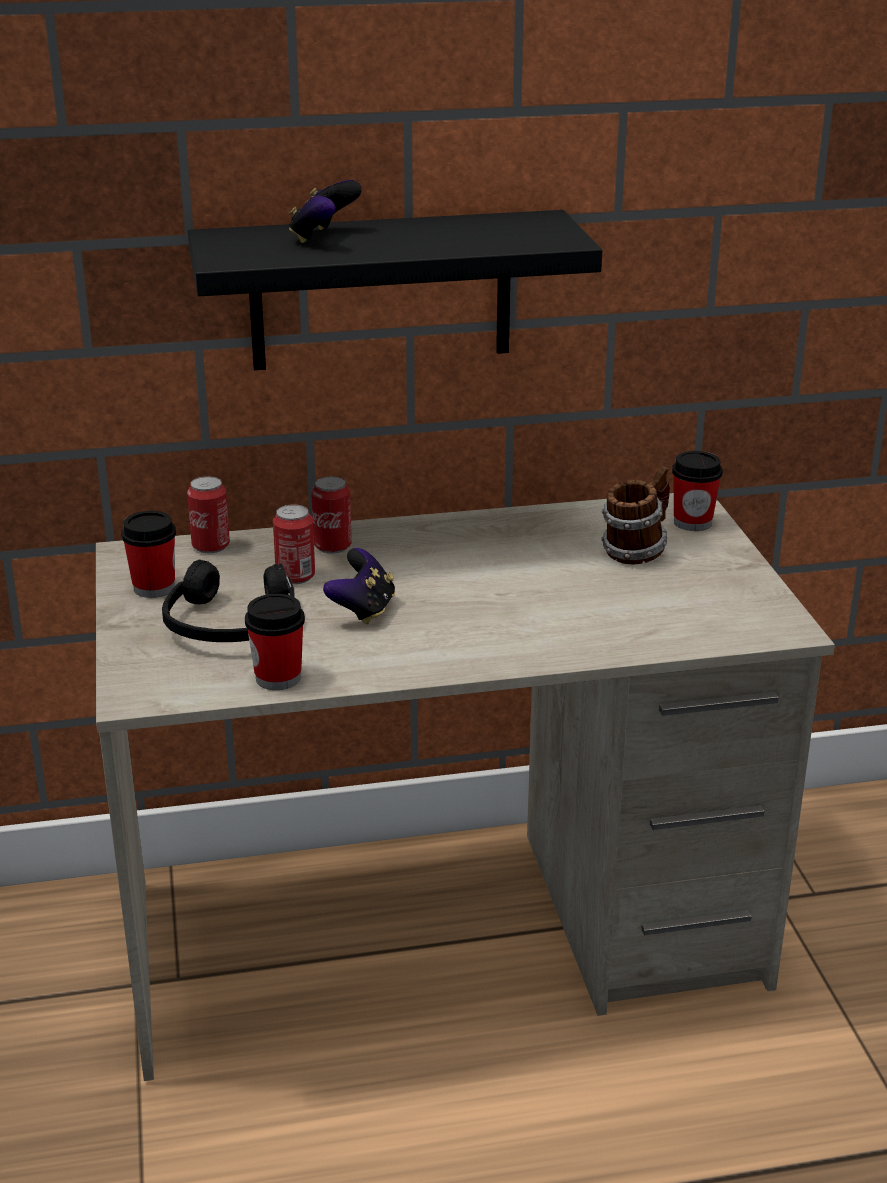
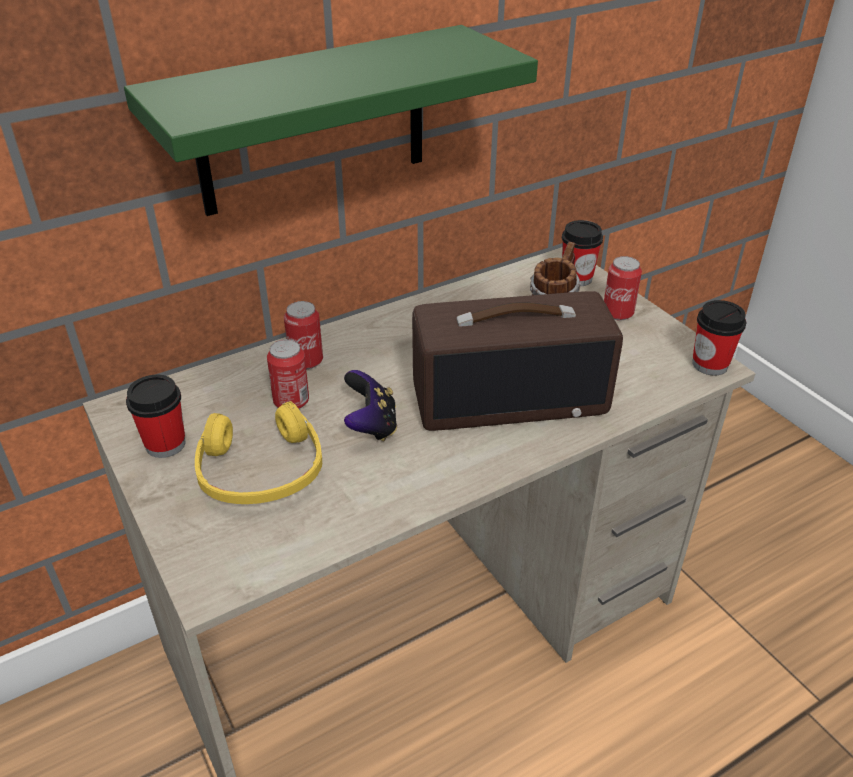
camera: 20 degrees left, 10 degrees up
black headphones [162,559,295,642] -> yellow headphones [195,401,322,504]
can [187,476,230,553] -> can moved to [604,256,642,321]
black shelf [188,210,602,370] -> green shelf [124,25,538,216]
cup [245,594,305,690] -> cup moved to [692,300,746,375]
game controller [289,180,362,243] -> none
none -> radio [412,291,623,431]

